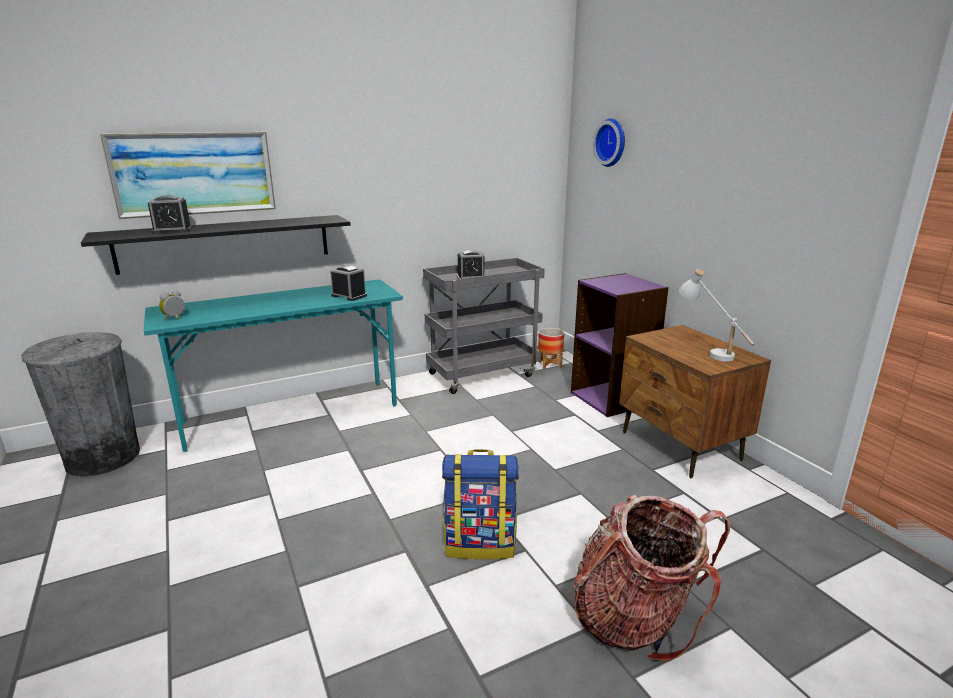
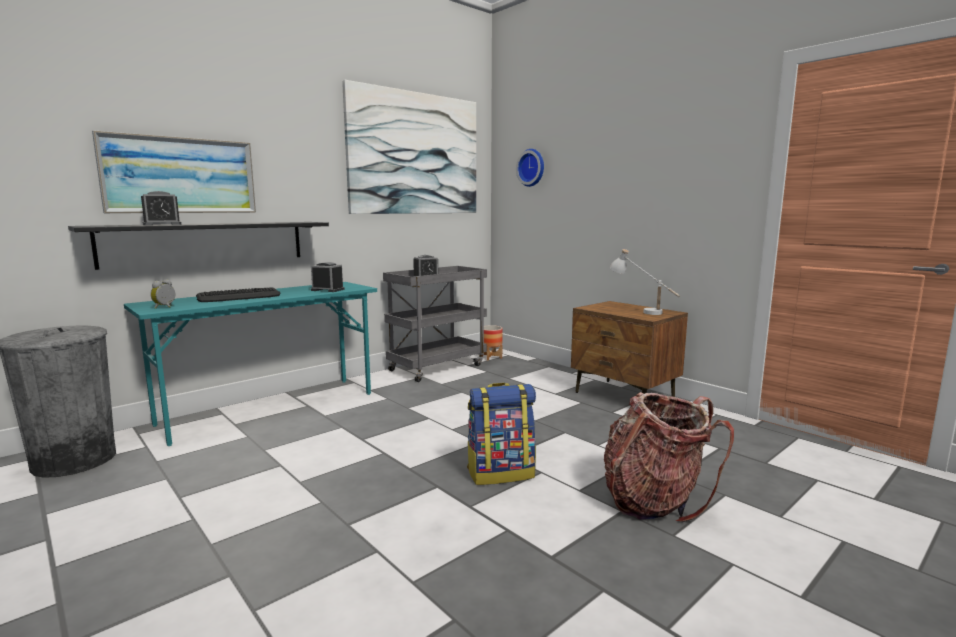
camera: 15 degrees left, 10 degrees down
purple bookcase [571,273,669,417] -> none
none -> keyboard [196,287,280,302]
none -> picture [342,80,476,214]

